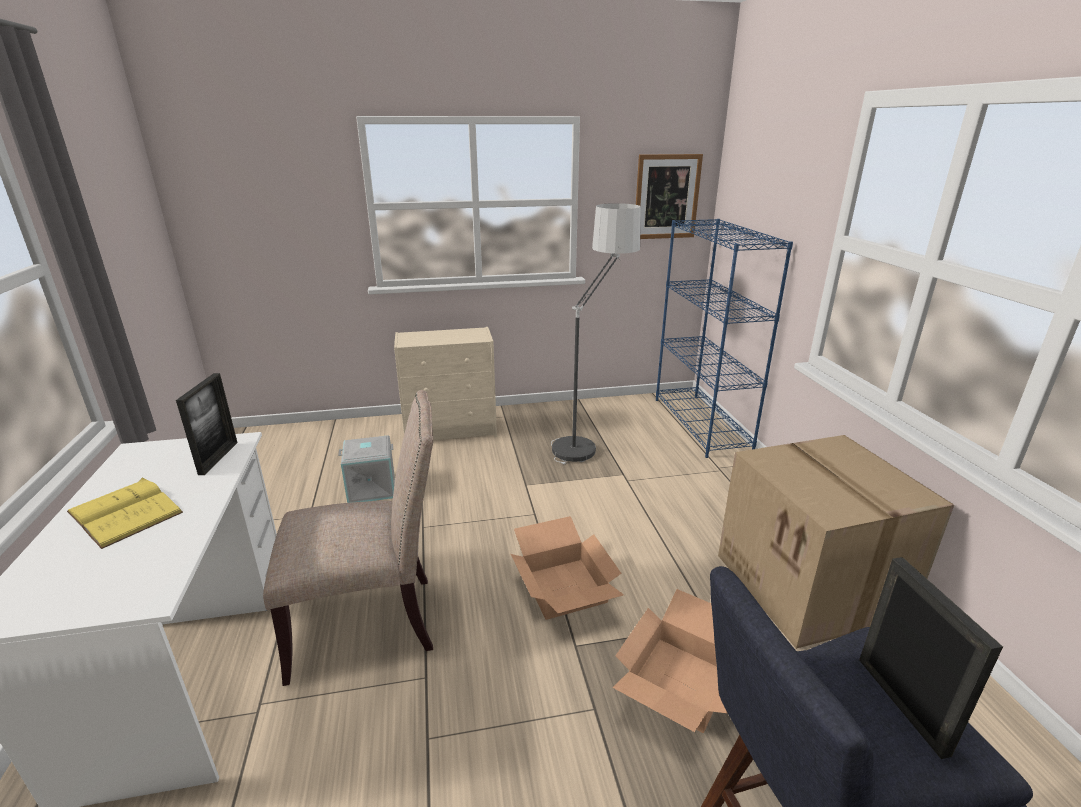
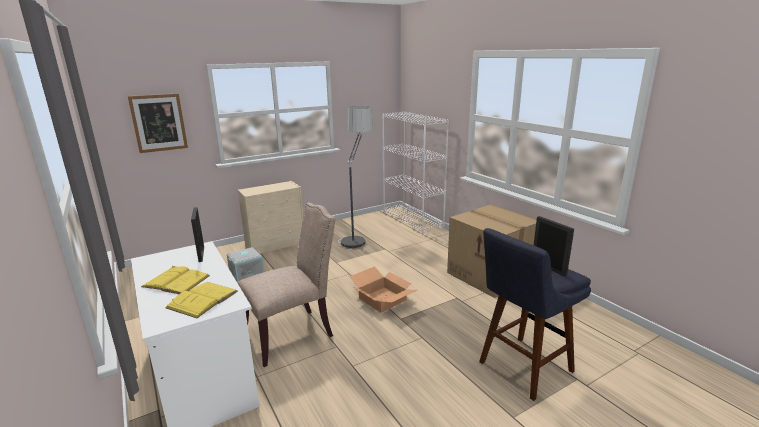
camera: 20 degrees left, 5 degrees down
cardboard box [612,589,727,733] -> none
picture [636,154,703,239] -> picture moved to [128,93,188,153]
blue bookcase [656,219,793,458] -> white bookcase [382,111,449,235]
none -> yellow book [165,282,238,318]

